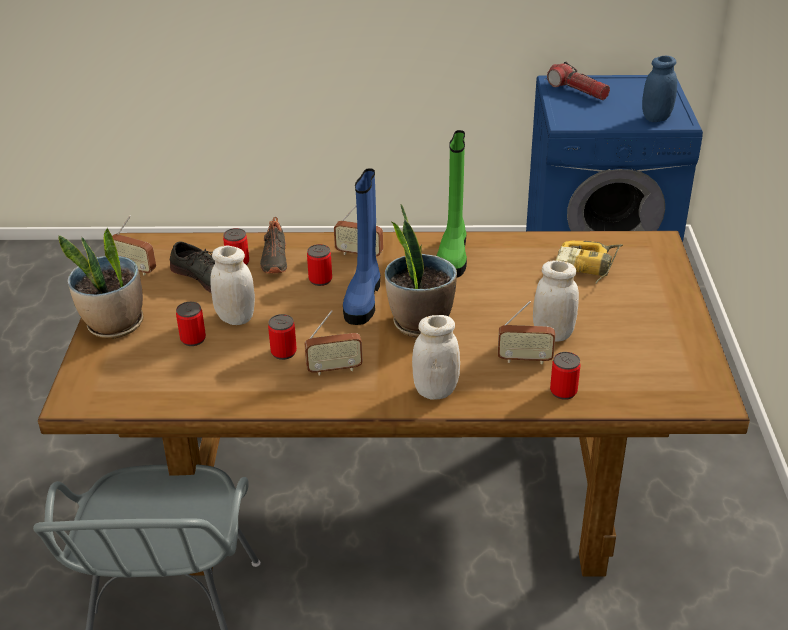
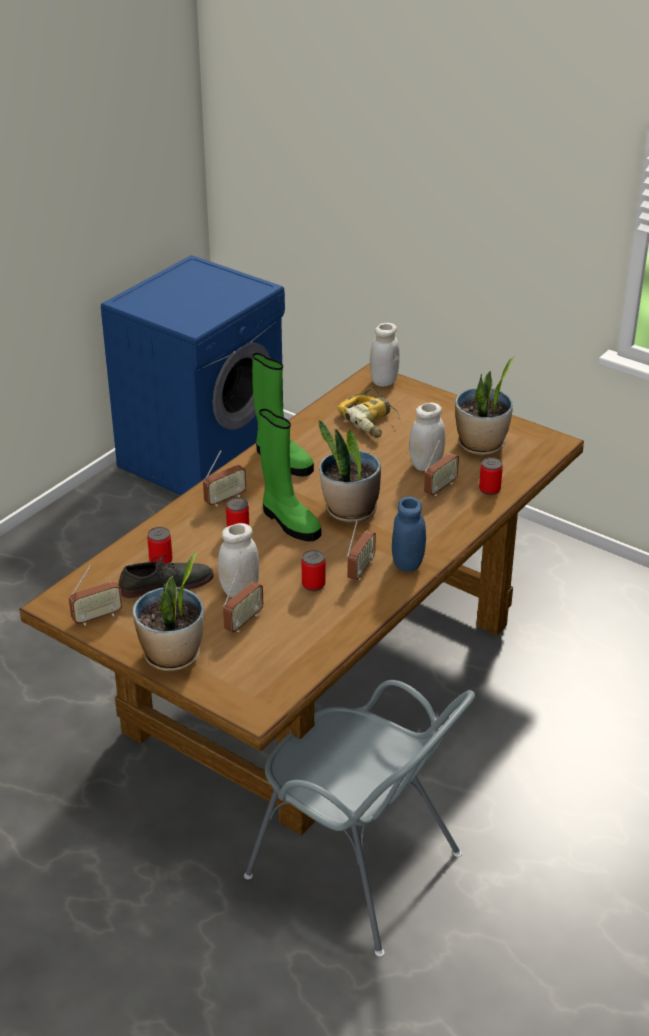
camera: 55 degrees left, 0 degrees up
can [176,302,206,346] -> radio [223,570,263,632]
black shoe [260,217,287,273] -> none
blue boot [343,168,380,325] -> green boot [259,409,321,541]
white jar [412,315,460,400] -> white jar moved to [370,323,400,387]
flashlight [547,62,610,100] -> none
blue jar [642,56,677,122] -> blue jar moved to [392,497,426,572]
none -> potted plant [455,357,515,455]

